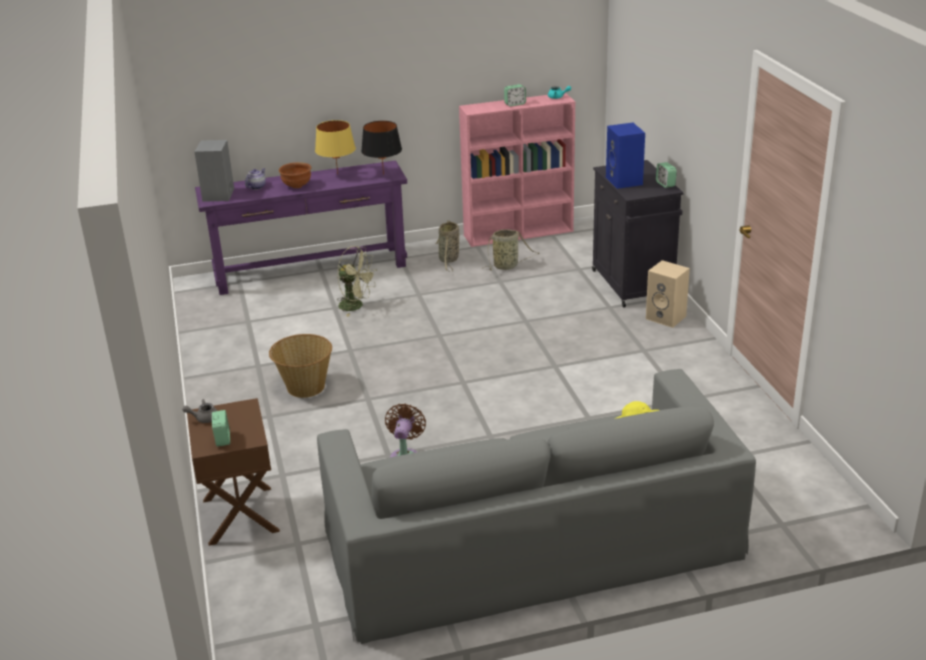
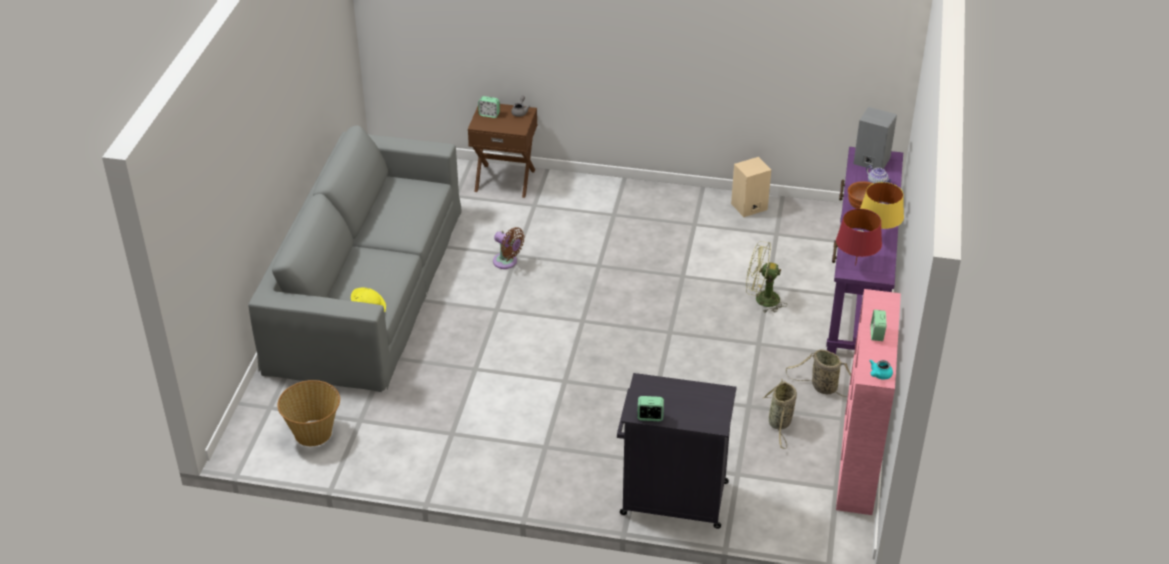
camera: 115 degrees right, 10 degrees up
basket [269,334,332,398] -> basket moved to [277,380,340,446]
green fan [337,246,377,317] -> green fan turned 45 degrees clockwise [746,241,787,313]
black table lamp [361,121,402,175] -> red table lamp [836,209,882,266]
blue speaker [606,123,645,189] -> none
beige speaker [646,260,690,328] -> beige speaker moved to [731,157,771,217]

